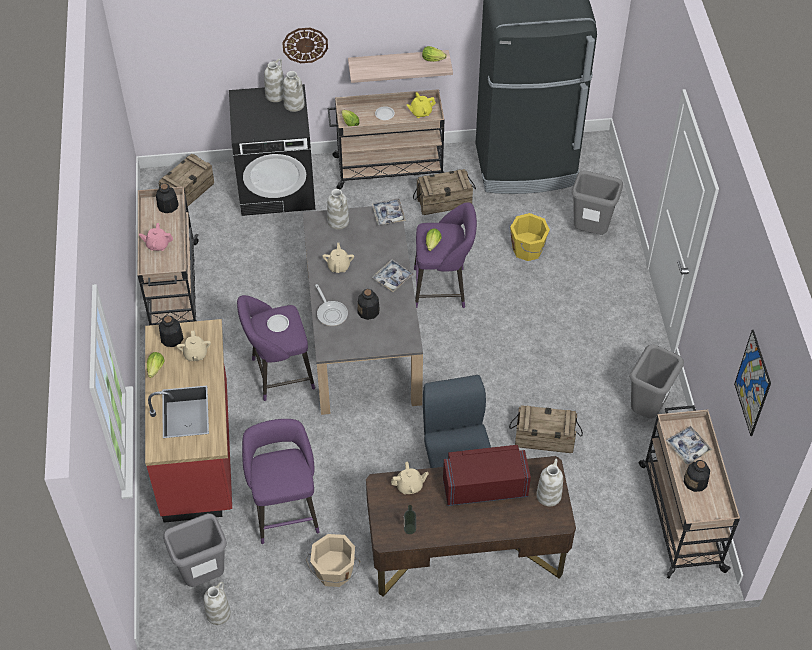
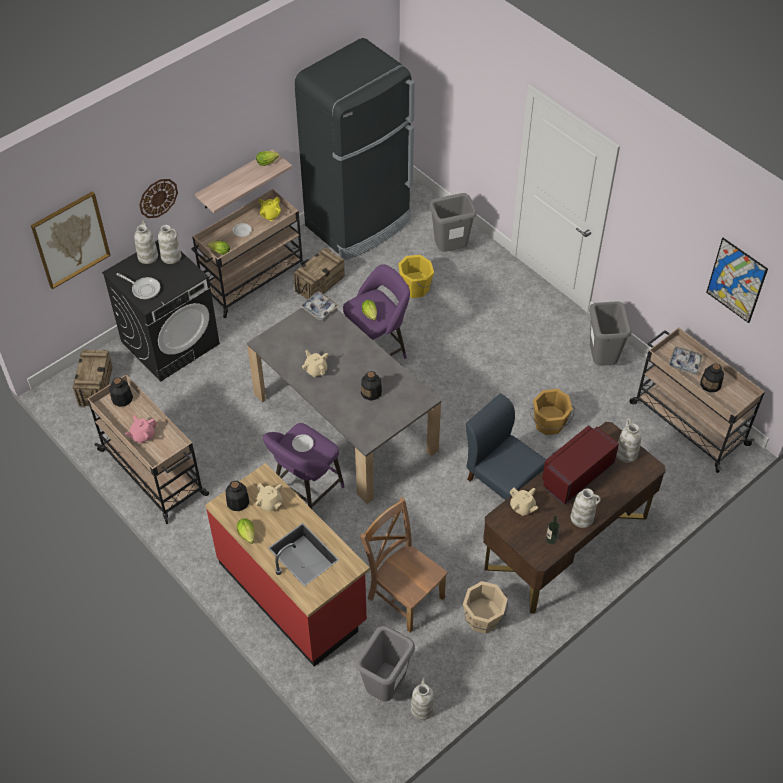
camera: 35 degrees left, 0 degrees up
purple stool [242,419,320,544] -> brown chair [360,497,448,632]
frying pan [315,284,348,326] -> frying pan moved to [116,273,160,299]
white vase [327,189,349,230] -> white vase moved to [571,488,601,528]
tray [372,259,414,292] -> none
beige teapot [391,462,429,494] -> beige teapot turned 90 degrees clockwise [510,488,539,516]
crate [509,405,583,453] -> orange bucket [530,389,575,435]
none -> picture [31,191,111,289]

